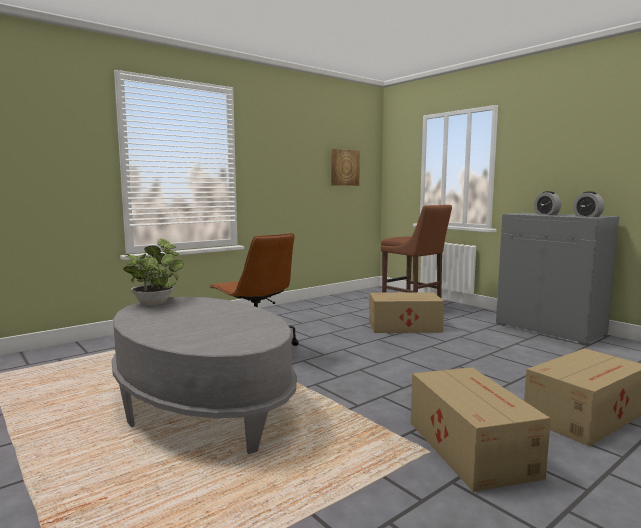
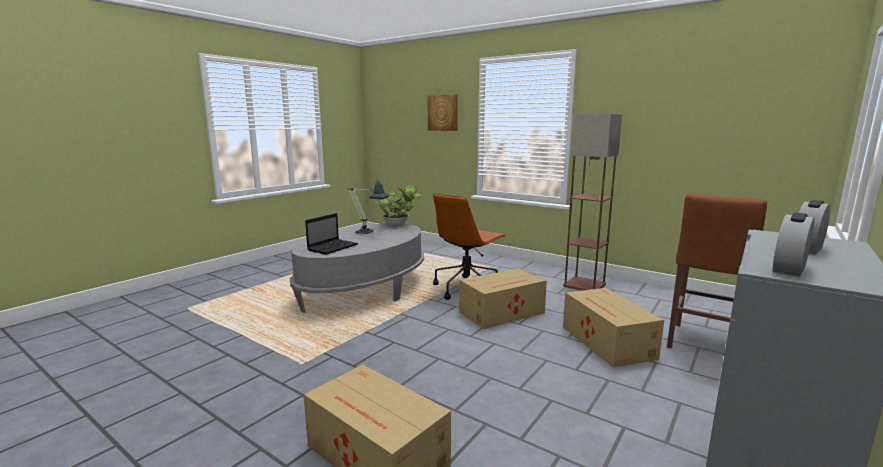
camera: 75 degrees right, 5 degrees up
picture [331,149,360,186] -> picture moved to [427,94,458,131]
cardboard box [411,367,551,492] -> cardboard box moved to [459,268,547,329]
none -> laptop [305,213,358,255]
none -> table lamp [348,180,389,234]
none -> floor lamp [563,114,622,291]

